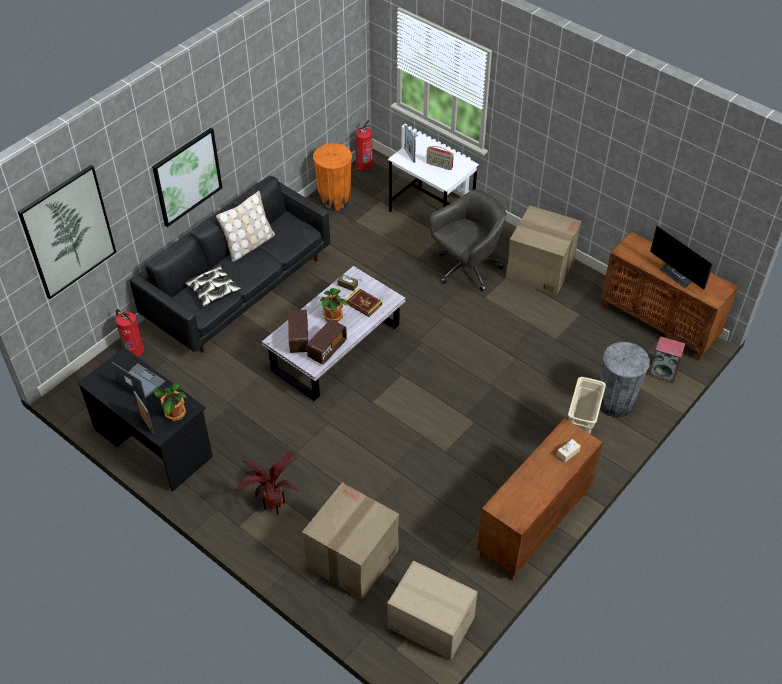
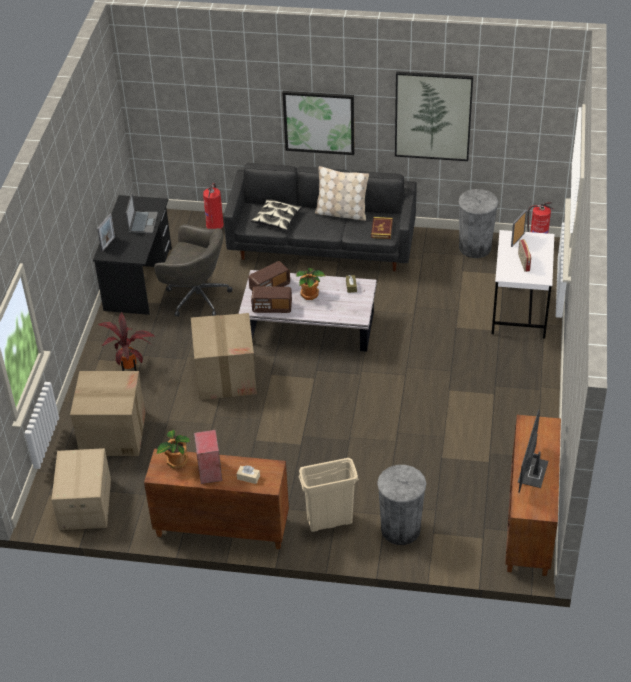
camera: 60 degrees right, 5 degrees down
picture [18,165,116,299] -> picture moved to [395,72,473,161]
potted plant [154,384,186,421] -> potted plant moved to [157,430,190,469]
orange trash can [313,143,352,211] -> grey trash can [458,189,498,258]
book [346,288,382,317] -> book moved to [371,217,393,239]
grey office chair [429,190,506,291] -> grey office chair moved to [154,224,232,317]
cardboard box [505,205,582,296] -> cardboard box moved to [191,313,257,400]
speaker [648,336,685,383] -> speaker moved to [194,430,222,484]

